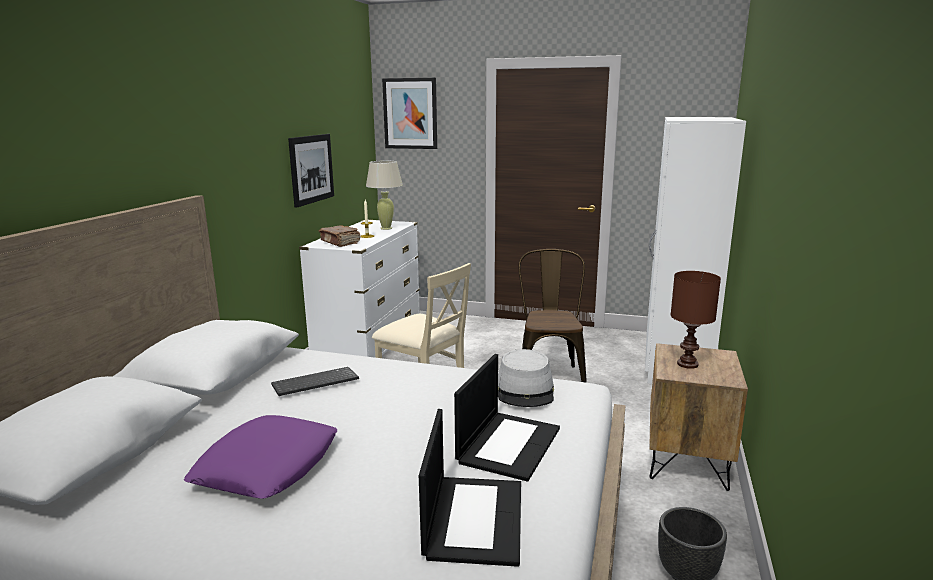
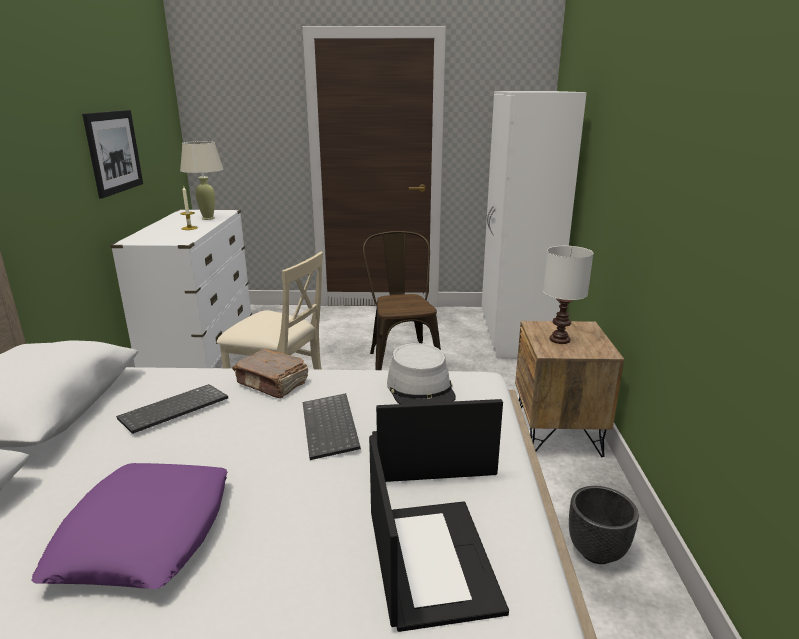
camera: 15 degrees left, 5 degrees up
brown book [319,225,361,247] -> brown book moved to [232,349,308,398]
picture [382,78,437,149] -> none
laptop [454,354,560,482] -> laptop turned 105 degrees counterclockwise [372,399,503,482]
brown table lamp [670,271,721,369] -> white table lamp [543,246,593,344]
none -> keyboard [303,393,361,460]

